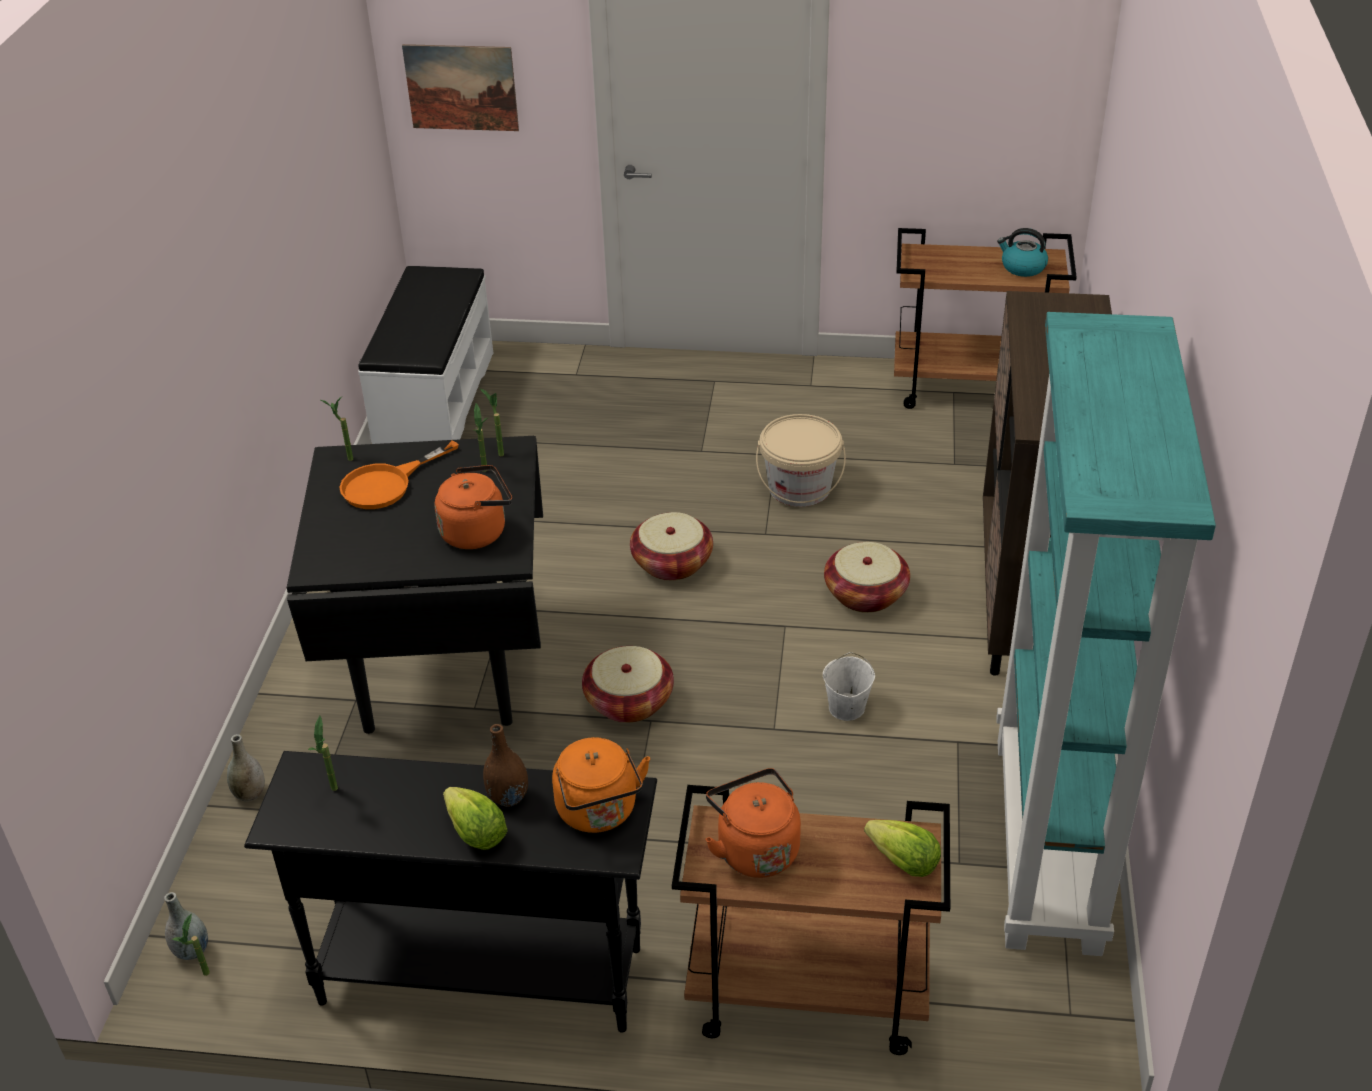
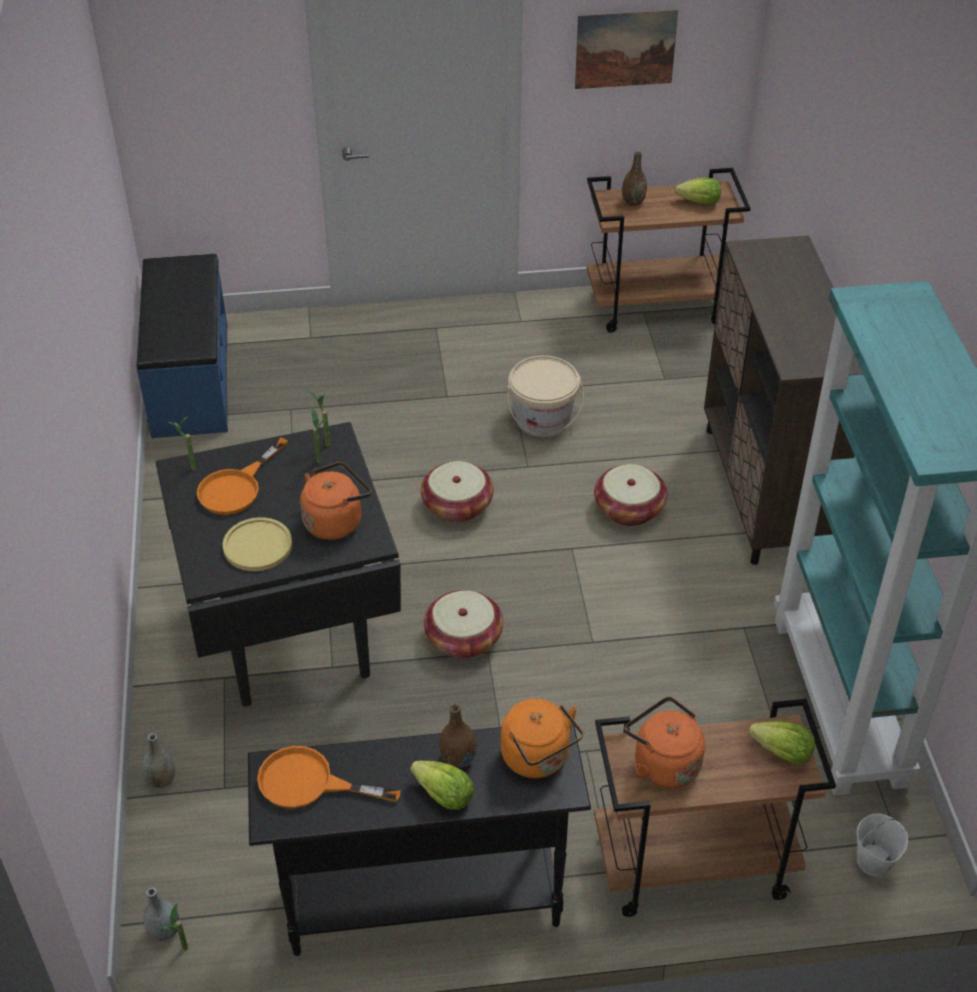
camera: 15 degrees left, 5 degrees up
potted plant [308,716,338,791] -> orange frying pan [257,746,401,809]
white bench [358,266,493,444] -> blue bench [137,254,228,438]
picture [402,44,519,131] -> picture moved to [575,9,678,89]
white bucket [823,652,875,721] -> white bucket moved to [857,813,908,877]
kettle [997,228,1048,277] -> lettuce [675,178,721,205]
none -> yellow plate [223,517,292,571]
none -> brown vase [622,151,647,206]

